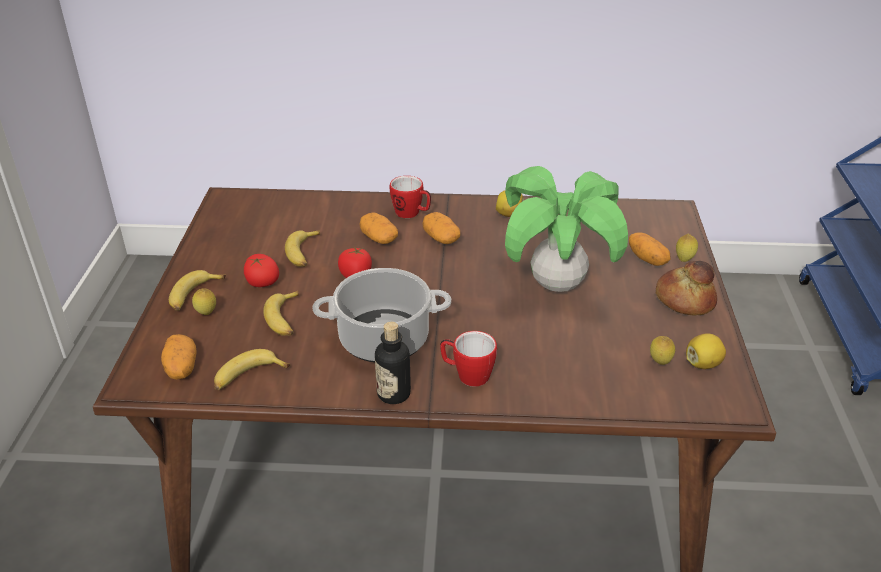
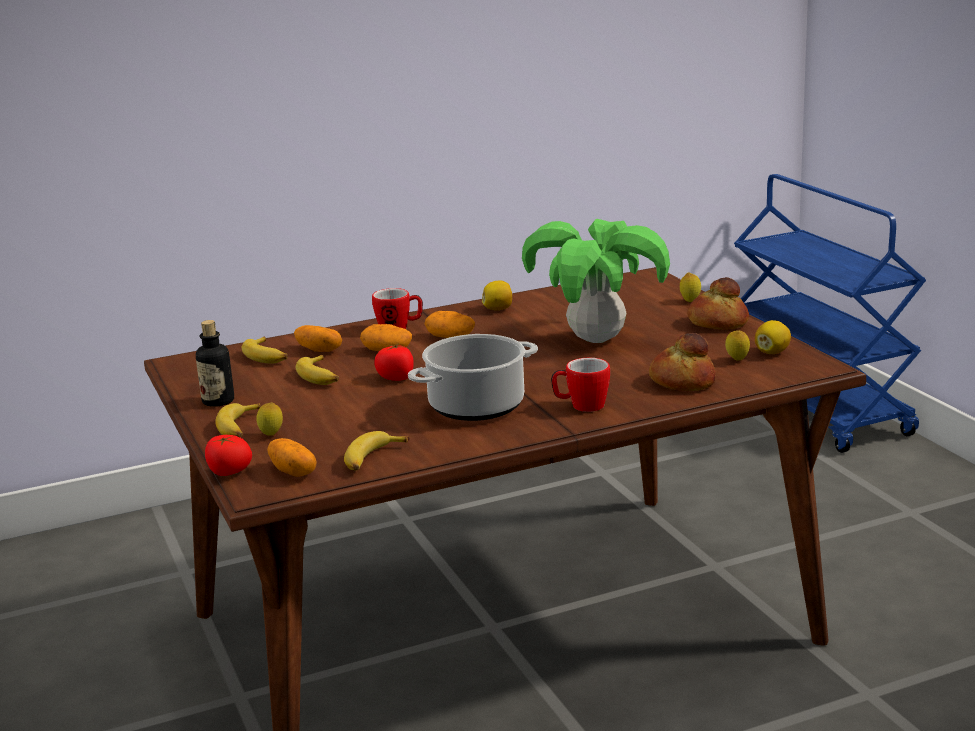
camera: 25 degrees left, 15 degrees down
tomato [244,254,279,287] -> tomato moved to [205,435,252,476]
banana [263,291,299,336] -> banana moved to [242,337,288,364]
bottle [375,322,411,404] -> bottle moved to [196,320,234,407]
potato [629,232,670,266] -> potato moved to [294,325,342,352]
none -> bread [649,333,716,391]

